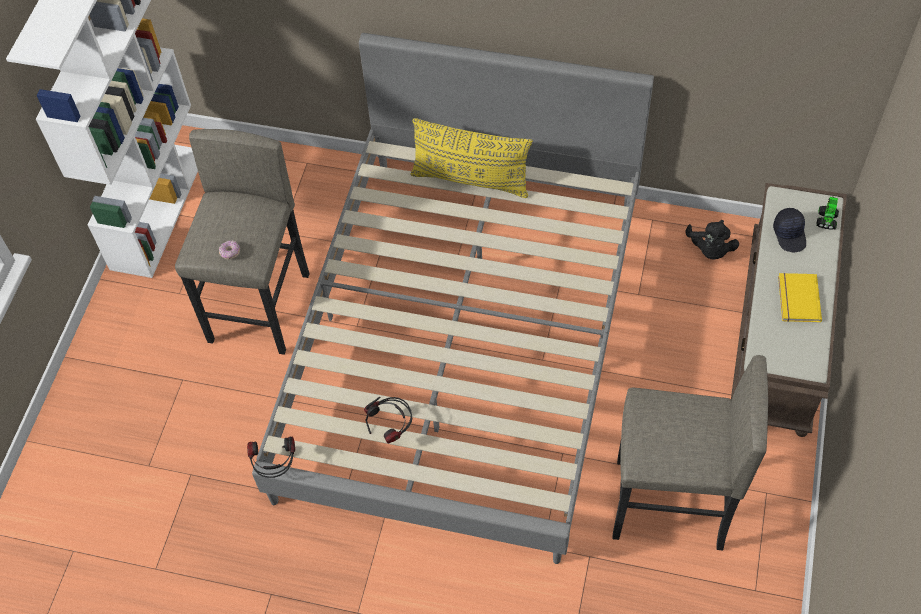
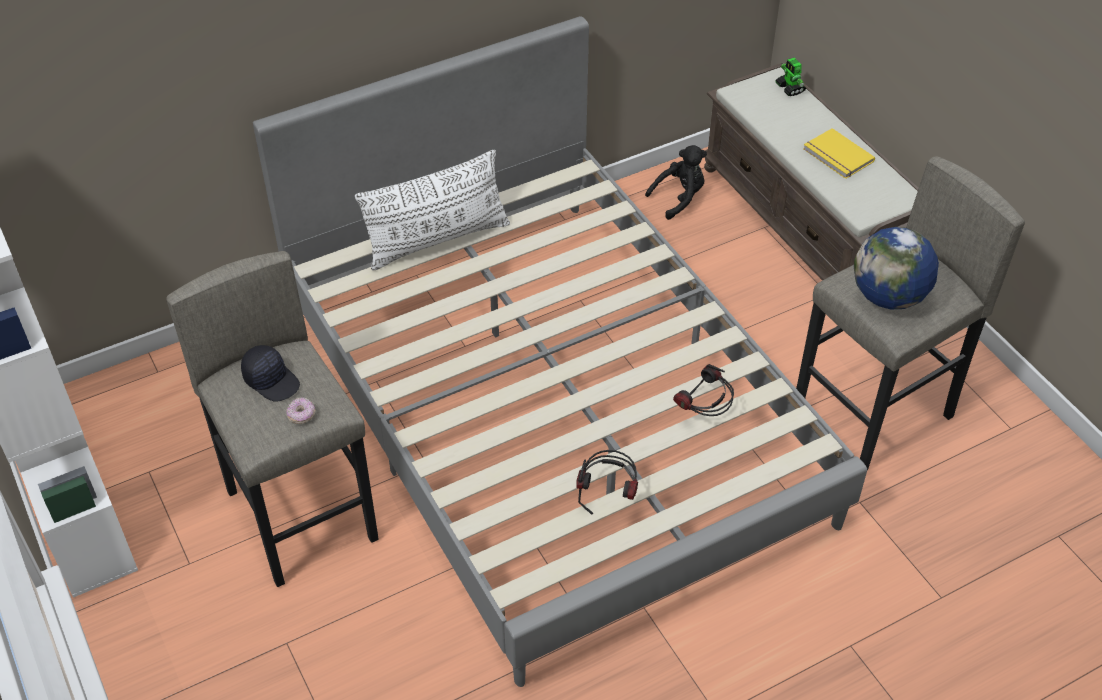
camera: 45 degrees left, 10 degrees down
headphones [247,437,295,478] -> headphones moved to [673,364,734,416]
yellow pillow [410,118,533,198] -> white pillow [355,150,510,271]
black plush toy [685,220,739,260] -> black plush toy turned 75 degrees counterclockwise [645,145,707,220]
black cap [773,208,806,252] -> black cap moved to [241,345,300,402]
none -> globe [854,227,939,309]

